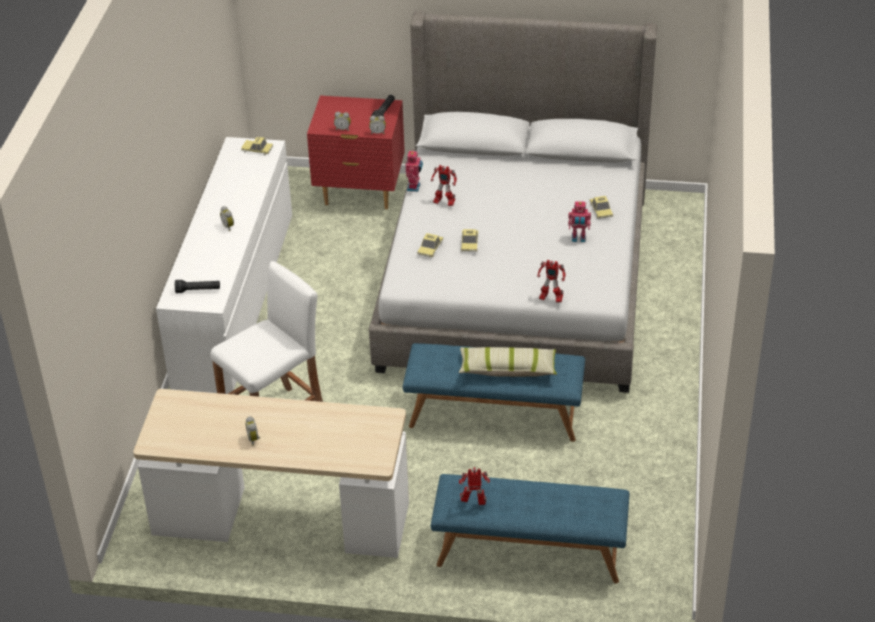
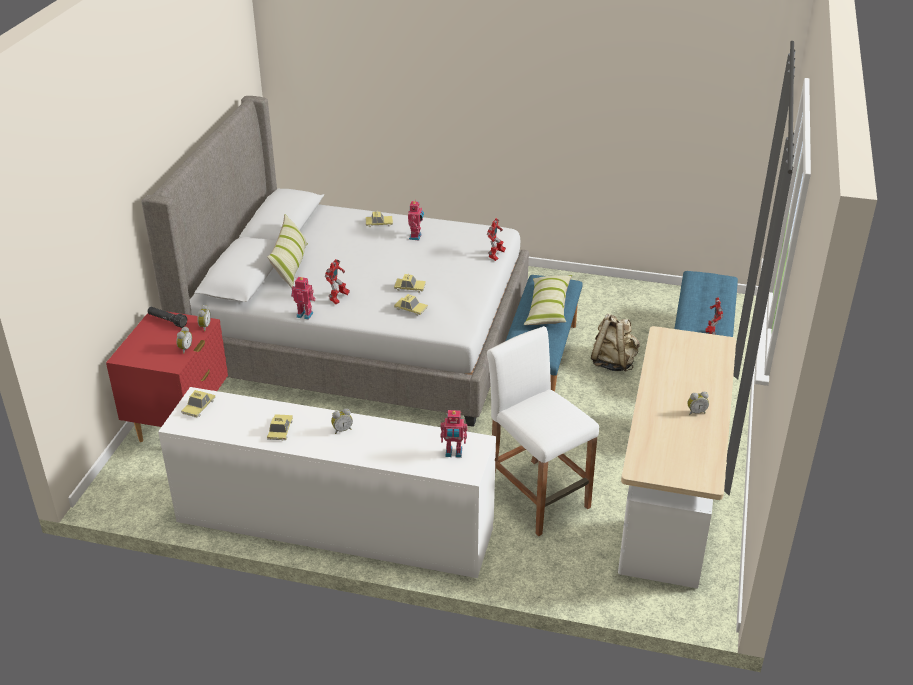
camera: 85 degrees left, 5 degrees down
black flashlight [175,280,220,293] -> toy robot [440,410,467,458]
none -> pillow [267,214,308,288]
none -> toy car [267,414,293,441]
none -> beige backpack [591,314,640,372]

